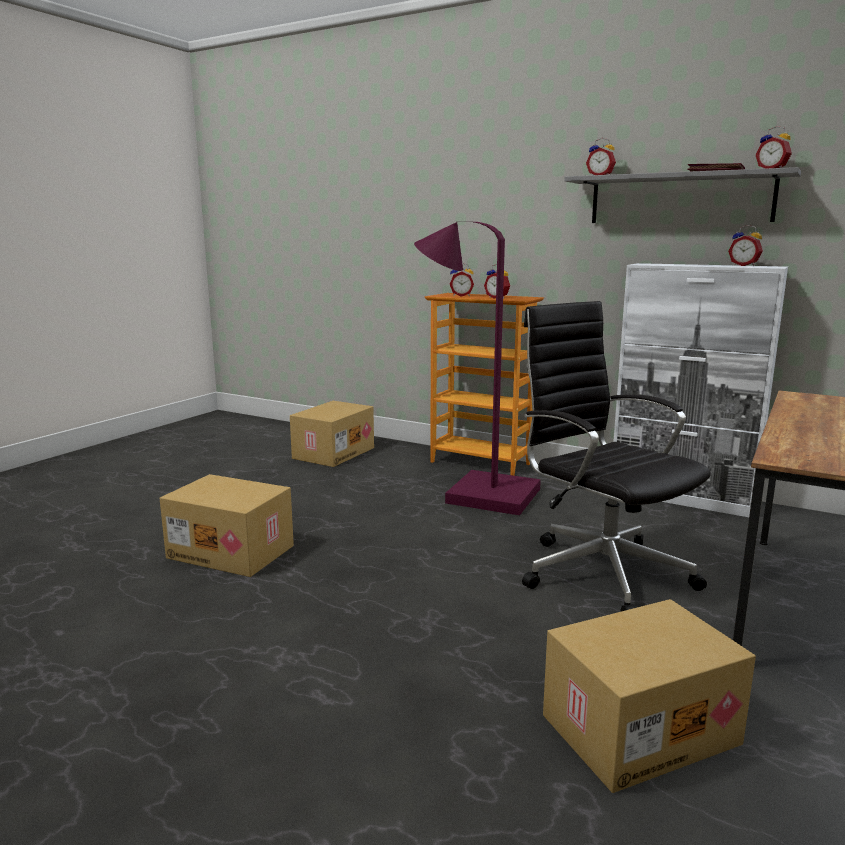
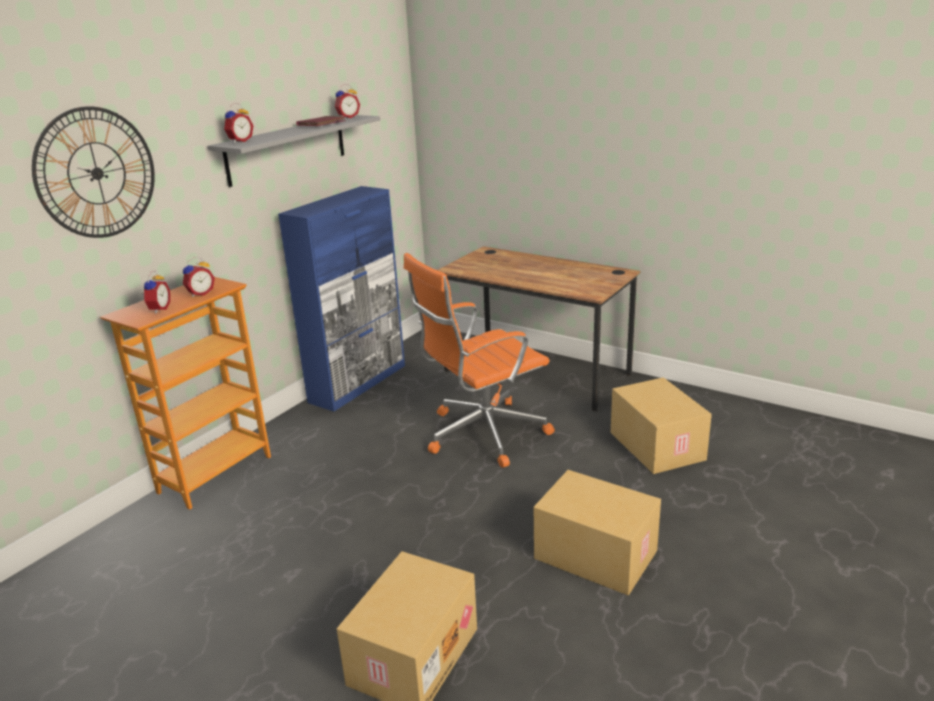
camera: 85 degrees left, 10 degrees up
cardboard box [290,401,374,467] -> cardboard box moved to [534,470,661,595]
purple floor lamp [414,222,541,515] -> none
black office chair [522,301,711,611] -> orange office chair [404,253,555,468]
white cabinet [613,263,788,517] -> blue cabinet [278,186,405,412]
alarm clock [728,225,763,266] -> none
none -> wall clock [32,106,155,238]

